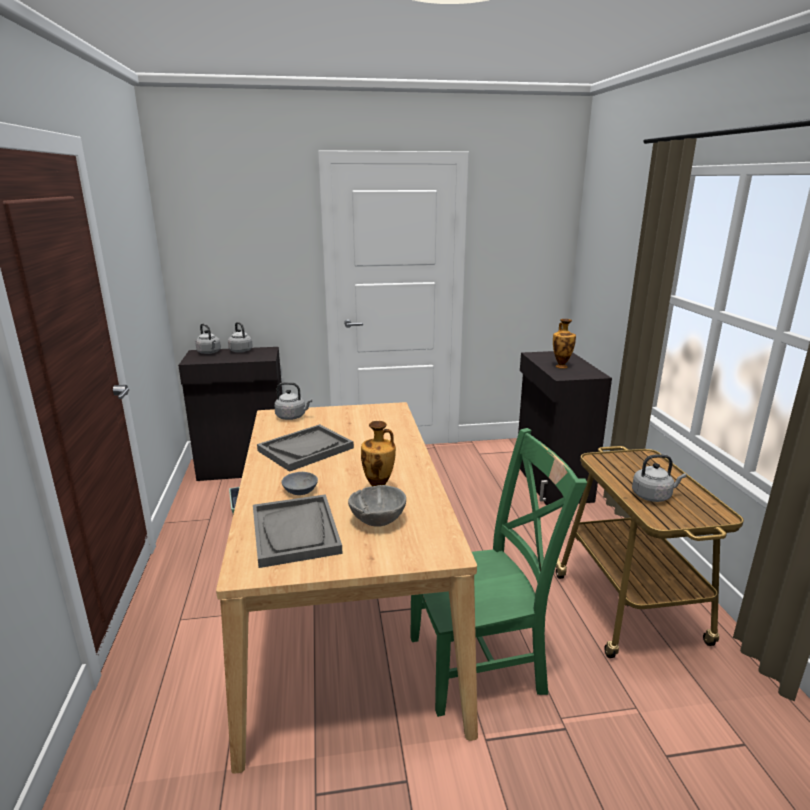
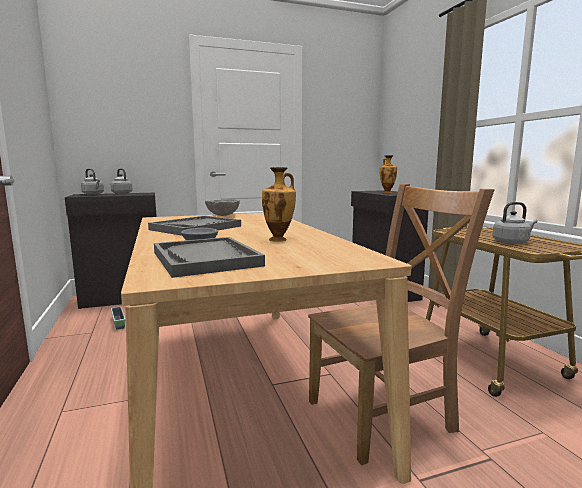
camera: 10 degrees left, 10 degrees down
grey kettle [274,382,312,420] -> none
grey bowl [348,485,406,527] -> grey bowl moved to [205,199,240,216]
green chair [410,428,587,717] -> brown chair [308,184,495,465]

